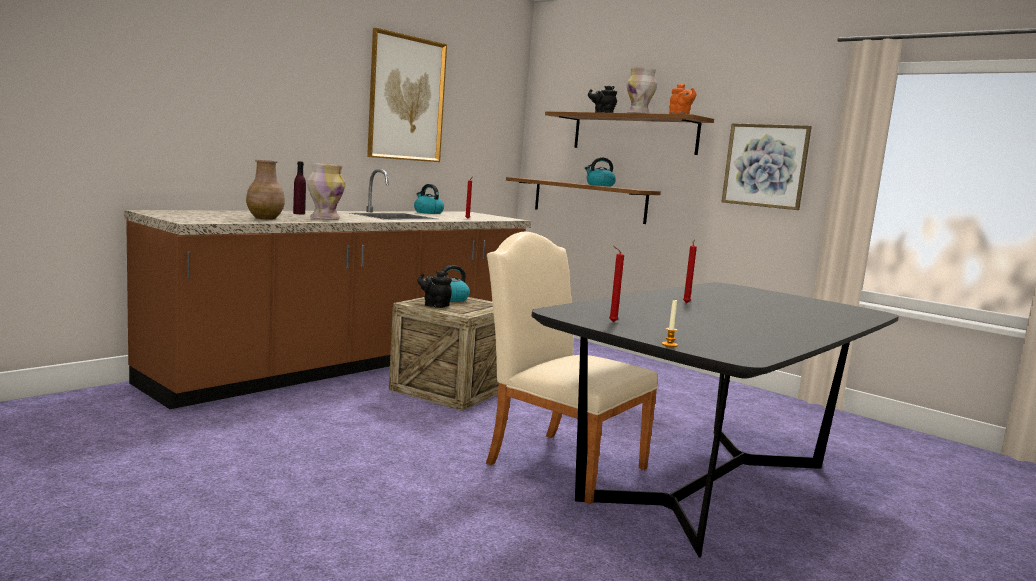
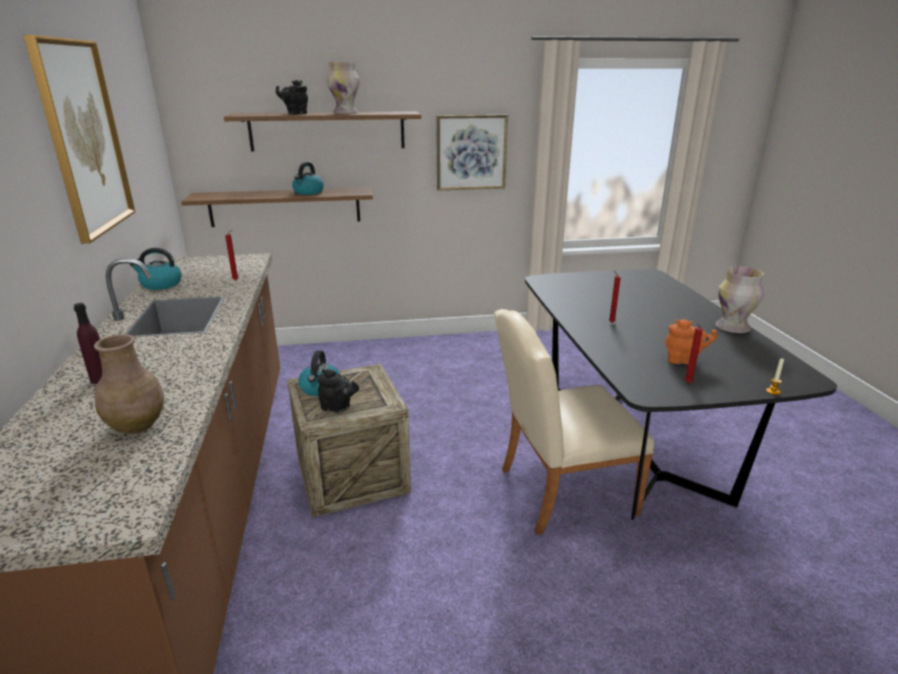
camera: 50 degrees left, 15 degrees up
vase [307,163,345,220] -> vase moved to [715,266,764,333]
black teapot [417,271,452,308] -> black teapot turned 135 degrees counterclockwise [317,369,359,413]
orange teapot [669,84,697,114] -> orange teapot moved to [665,320,717,365]

